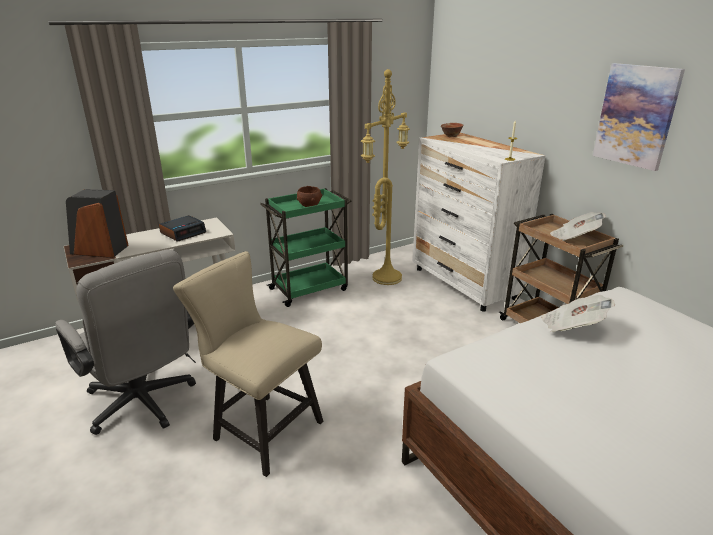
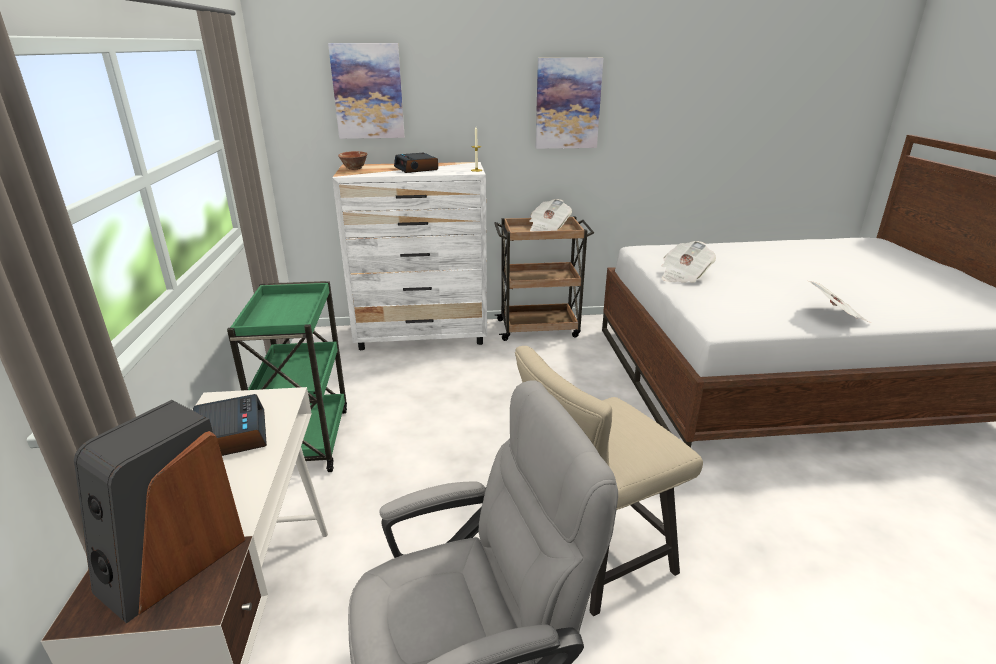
camera: 65 degrees left, 0 degrees up
brown bowl [297,186,322,207] -> none
yellow floor lamp [361,69,410,285] -> none
none -> picture [328,43,405,139]
none -> alarm clock [394,153,438,173]
none -> newspaper [808,281,871,323]

